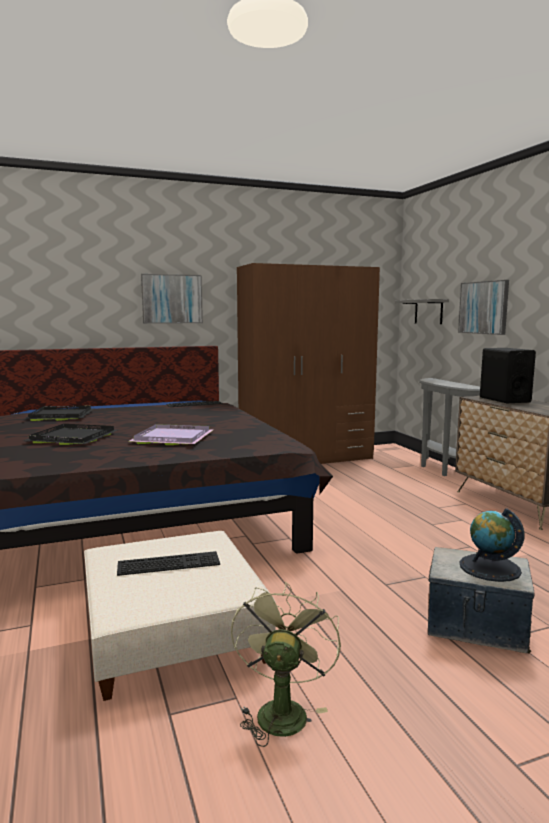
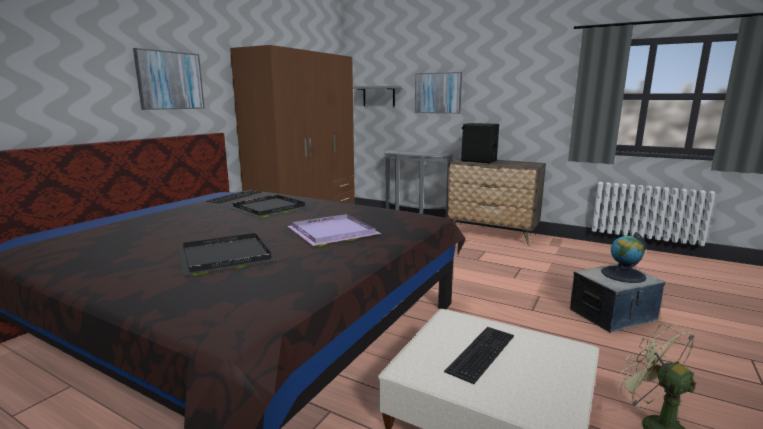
camera: 40 degrees left, 5 degrees up
black tray [24,406,95,421] -> black tray moved to [228,195,309,218]

